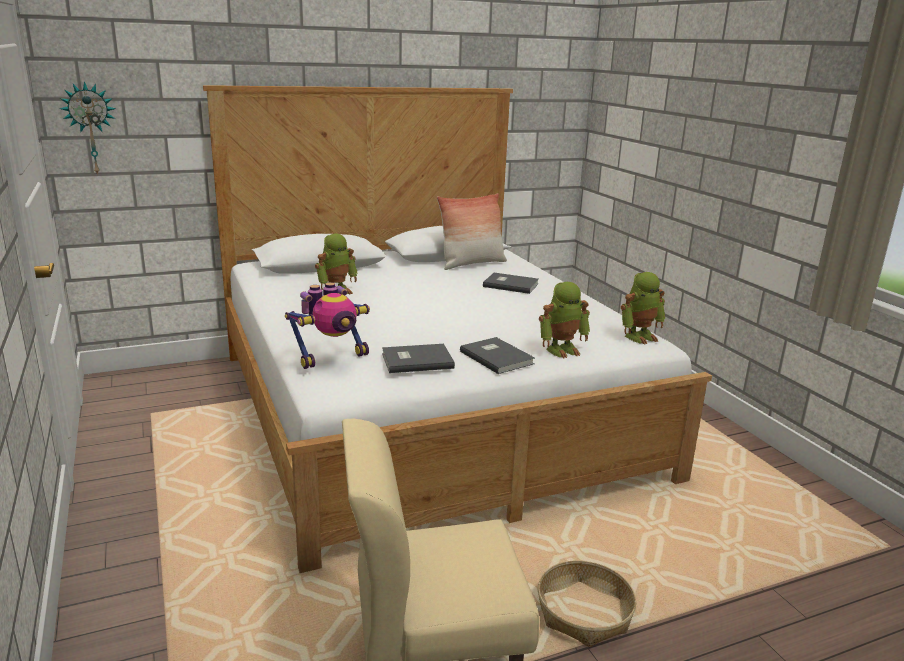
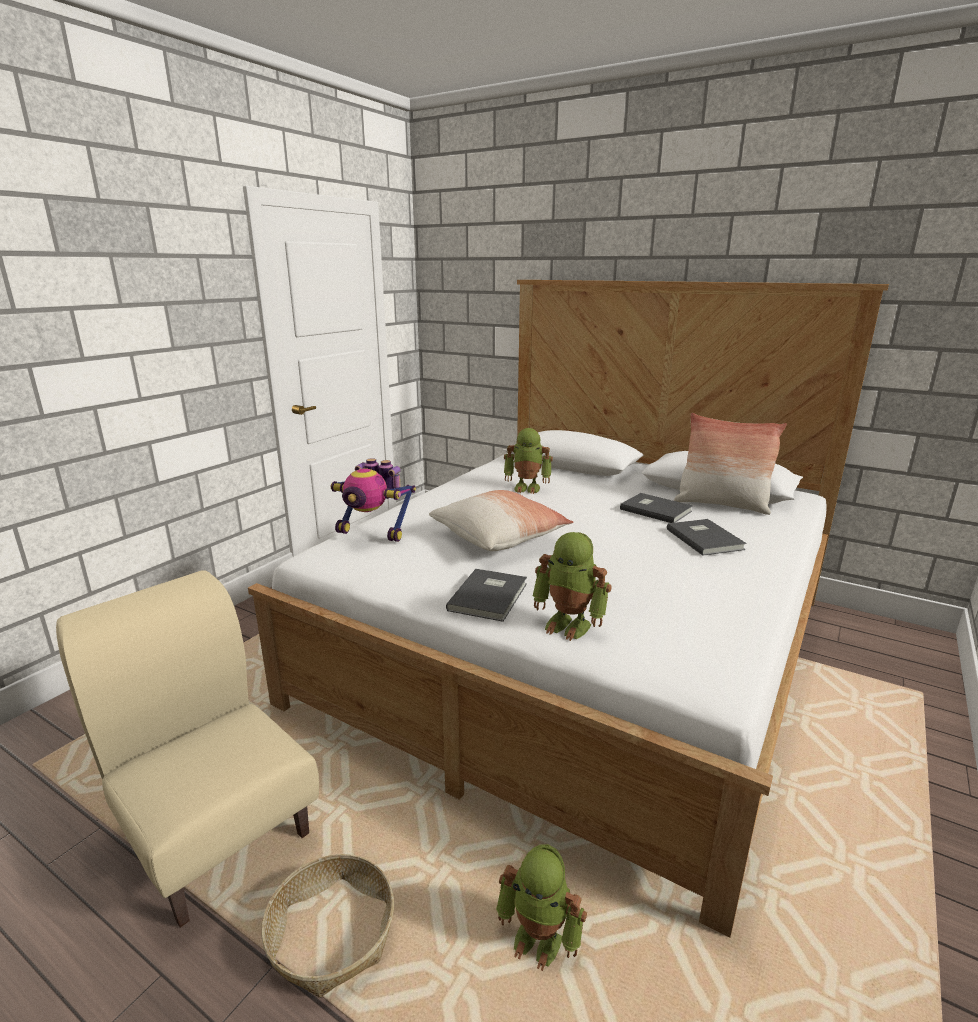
camera: 55 degrees right, 0 degrees up
wall clock [60,81,116,176] -> none
grey book [382,344,455,373] -> grey book moved to [620,493,693,523]
toy robot [621,272,666,344] -> toy robot moved to [496,844,587,971]
none -> pillow [429,490,573,551]

